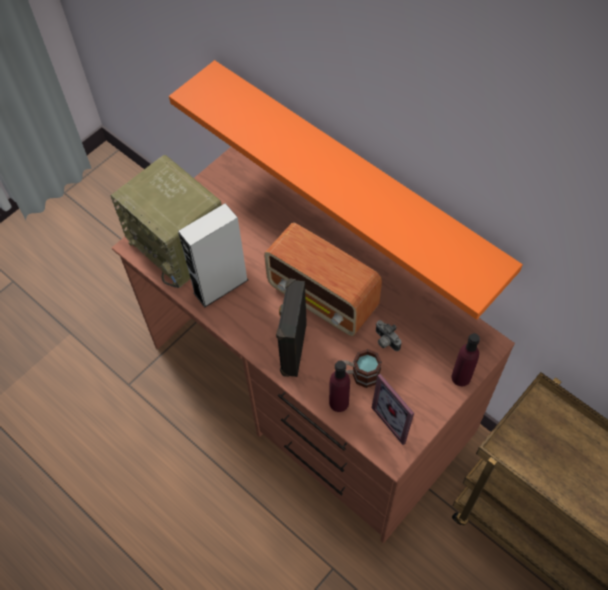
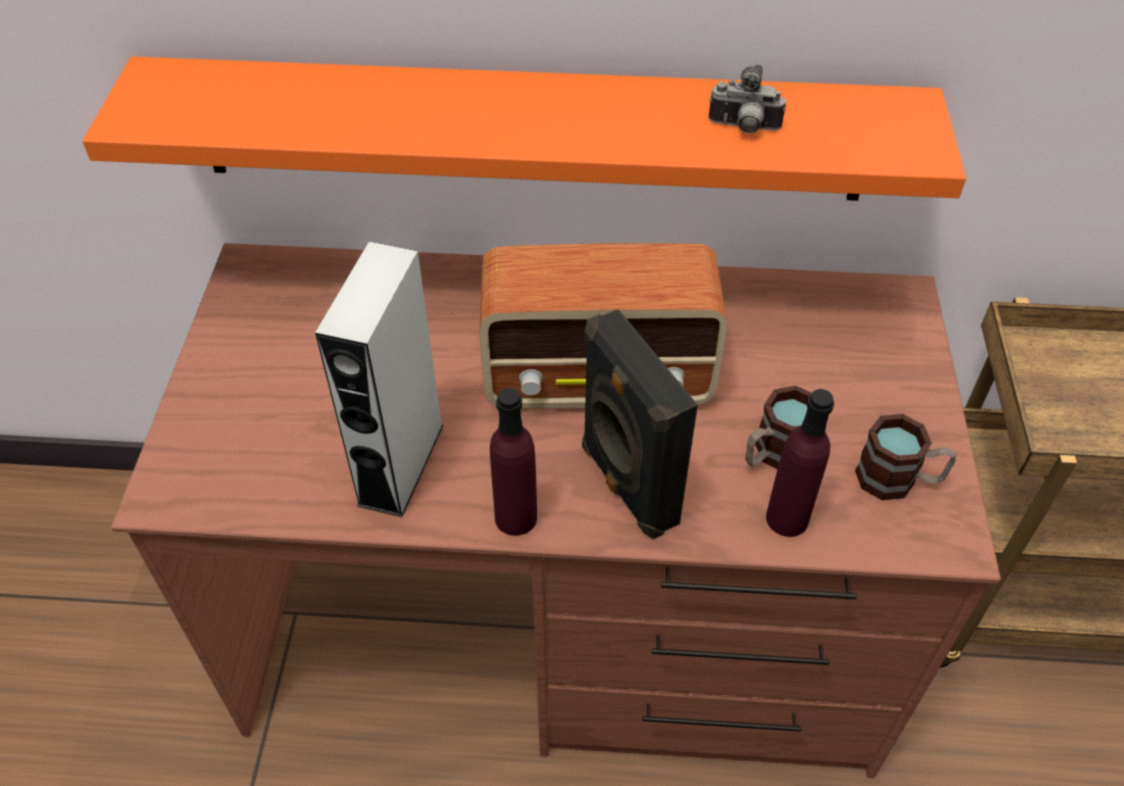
camera: 40 degrees left, 10 degrees down
radio [110,155,221,288] -> none
picture frame [372,374,414,445] -> mug [855,414,956,500]
camera [376,320,401,351] -> camera moved to [709,64,786,134]
purple bottle [451,333,480,386] -> purple bottle moved to [490,388,537,536]

